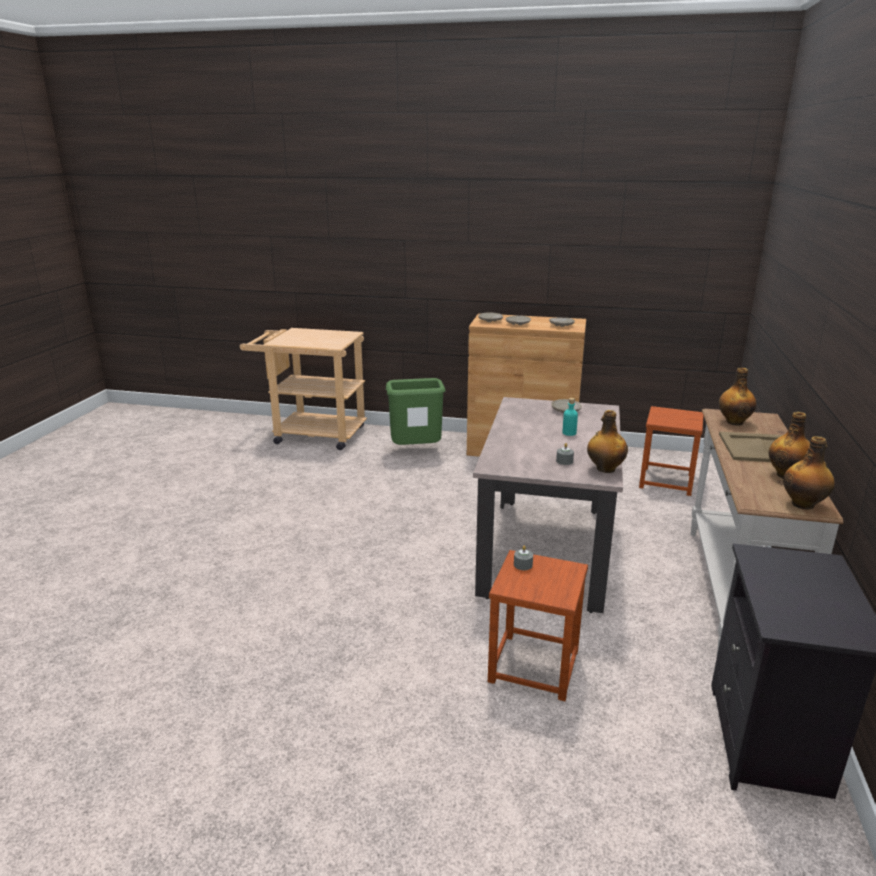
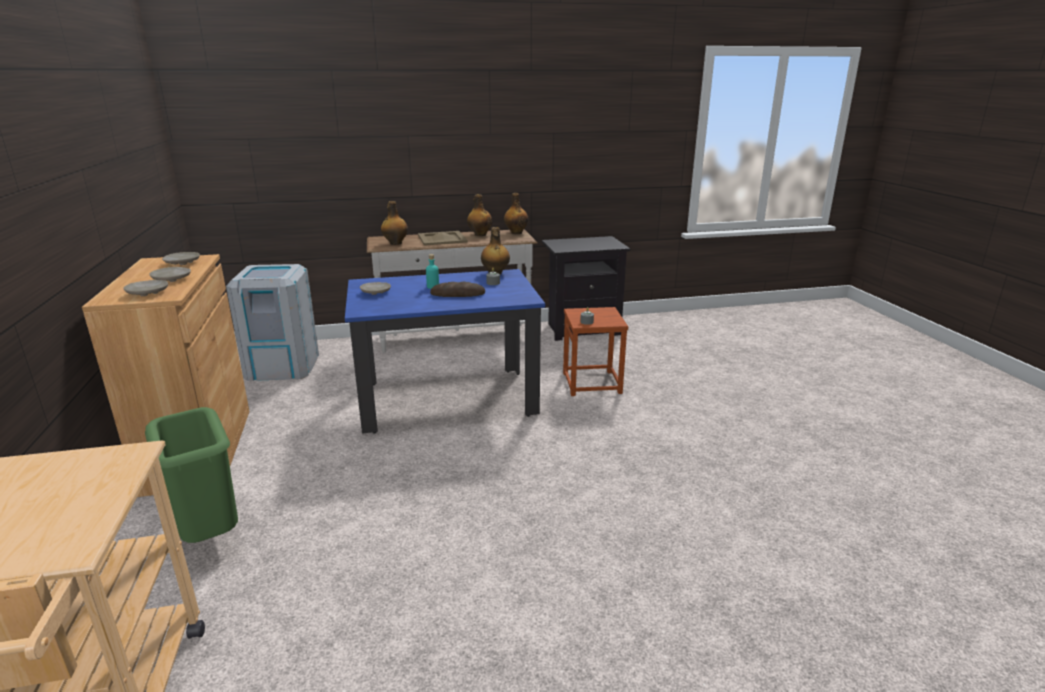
camera: 115 degrees left, 0 degrees up
beige dining table [473,397,623,613] -> blue dining table [345,269,545,434]
brown stool [639,406,704,496] -> grey trash can [226,264,319,381]
none -> bread [430,282,485,297]

